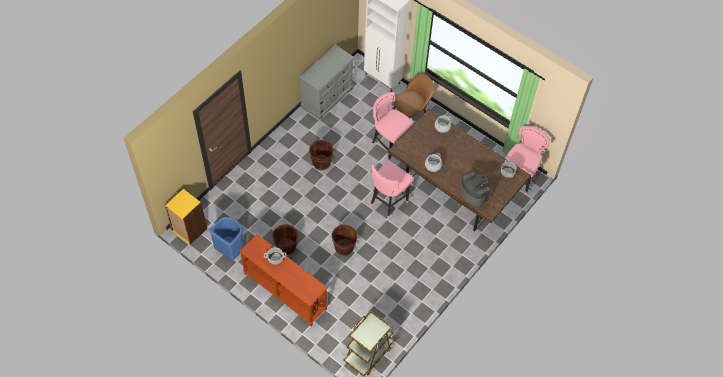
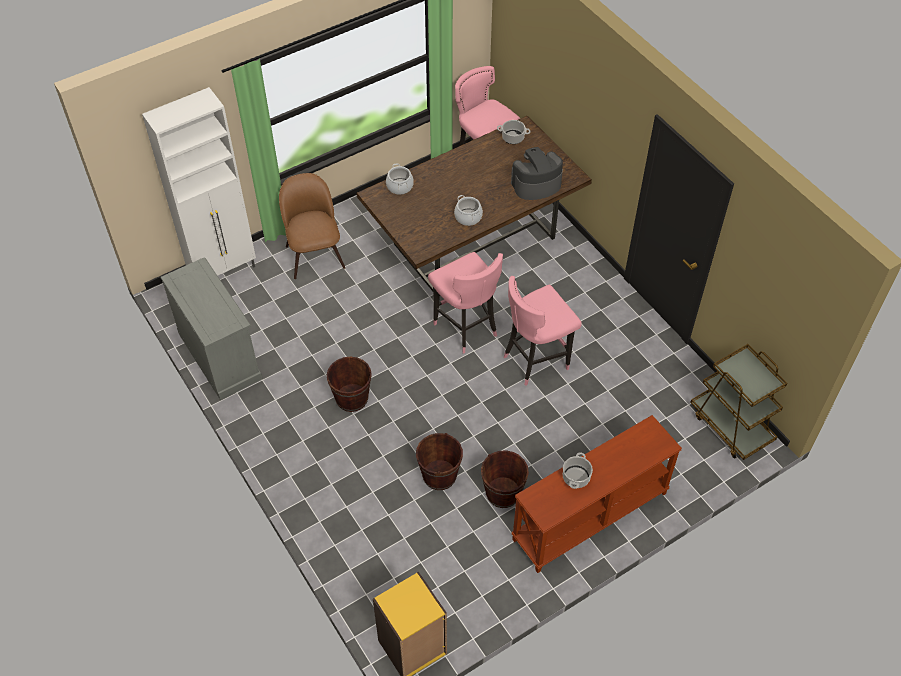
camera: 70 degrees left, 5 degrees down
blue trash can [209,217,244,260] -> none
brown bucket [332,225,357,256] -> brown bucket moved to [416,433,463,490]
pink stool [371,92,414,161] -> pink stool moved to [504,276,582,386]

